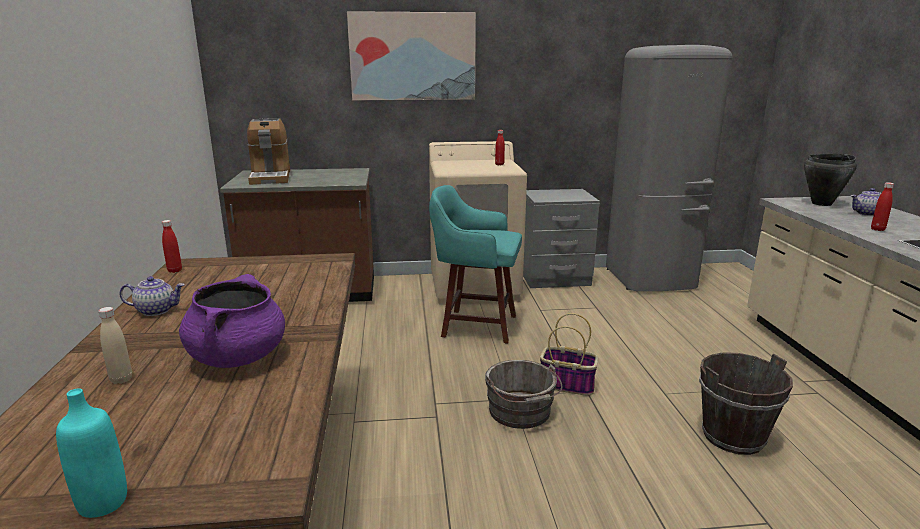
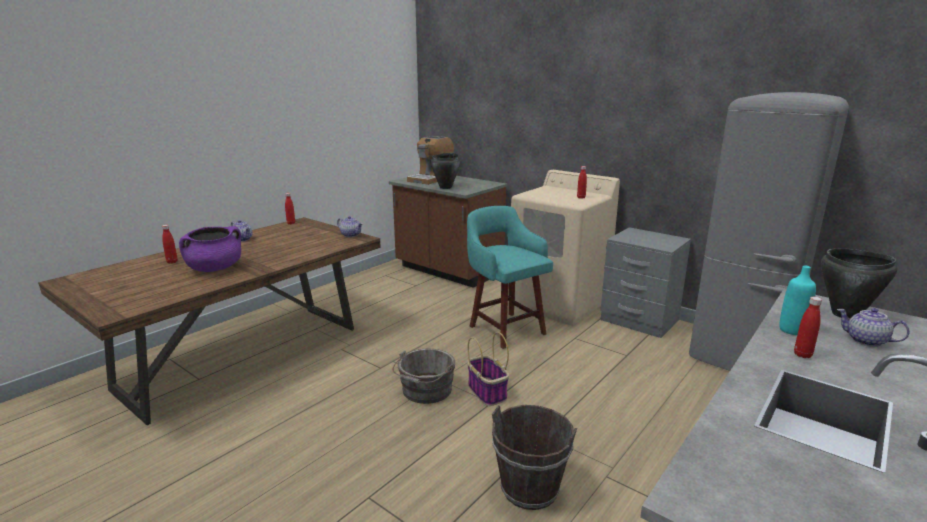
camera: 45 degrees right, 0 degrees up
turquoise bottle [56,388,127,518] -> turquoise bottle moved to [779,265,816,335]
beige bottle [99,307,132,384] -> red bottle [162,225,177,264]
picture [347,11,476,100] -> none
none -> teapot [337,216,363,237]
none -> black cooking pot [431,153,460,189]

